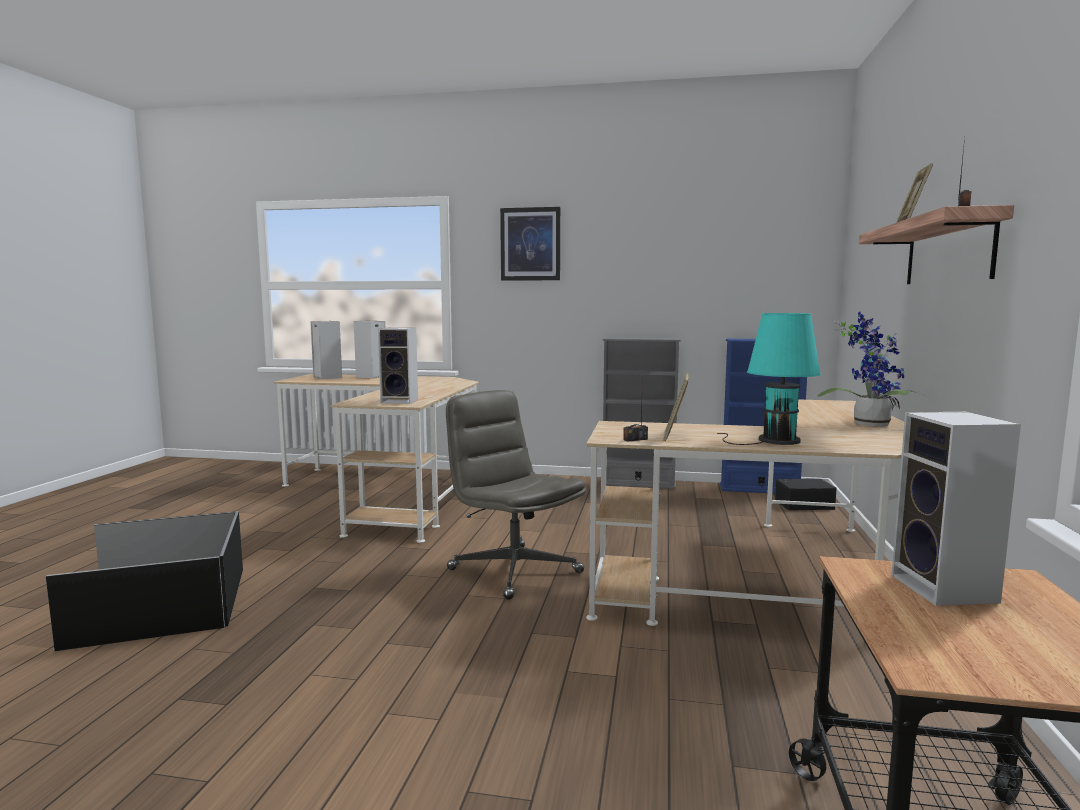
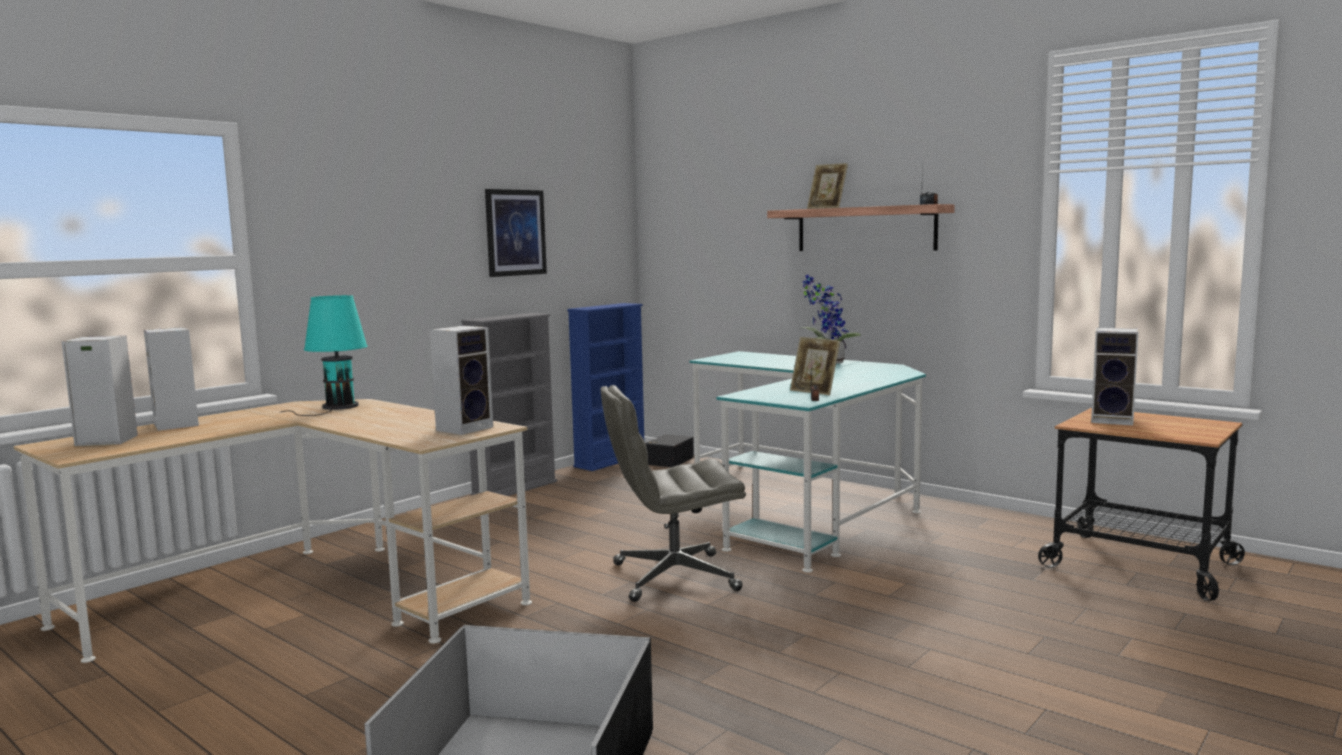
camera: 60 degrees left, 0 degrees up
picture [500,207,560,281] -> picture moved to [485,189,547,277]
beige desk [586,399,904,626] -> turquoise desk [689,351,926,572]
turquoise table lamp [717,313,821,445] -> turquoise table lamp moved to [281,295,368,416]

